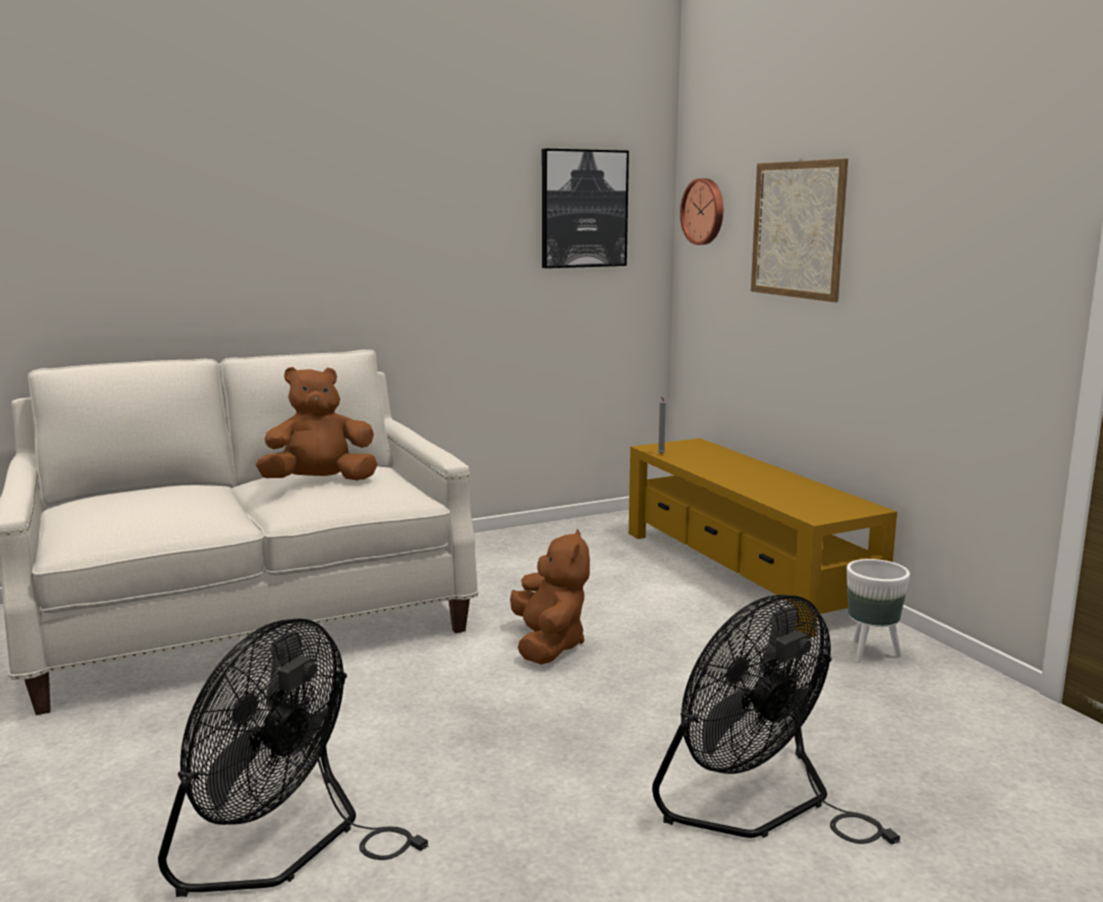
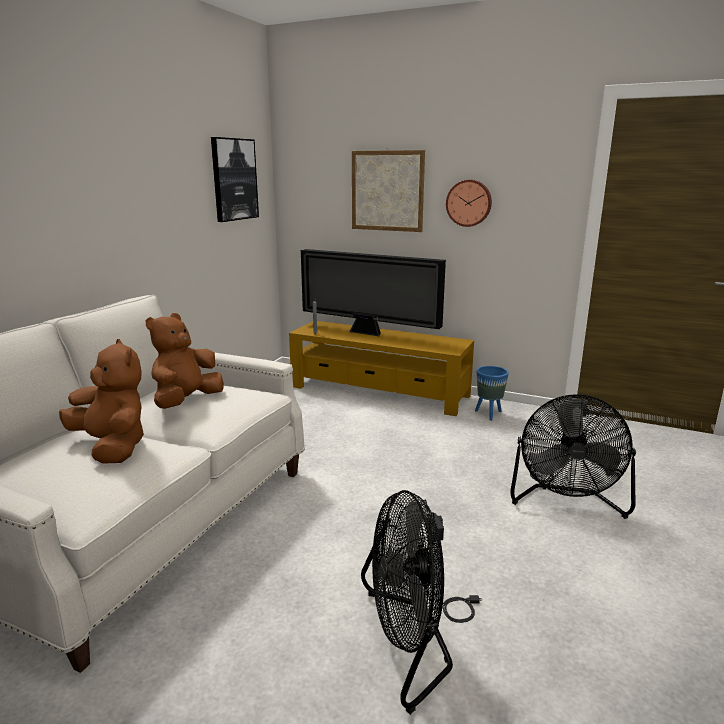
camera: 40 degrees left, 5 degrees up
brown plush toy [510,529,590,664] -> brown plush toy moved to [59,339,144,464]
black fan [652,595,900,845] -> black fan turned 90 degrees counterclockwise [510,394,636,519]
wall clock [680,178,723,245] -> wall clock moved to [446,180,492,227]
white planter [847,559,910,663] -> blue planter [475,366,509,421]
none -> television [301,249,446,336]

